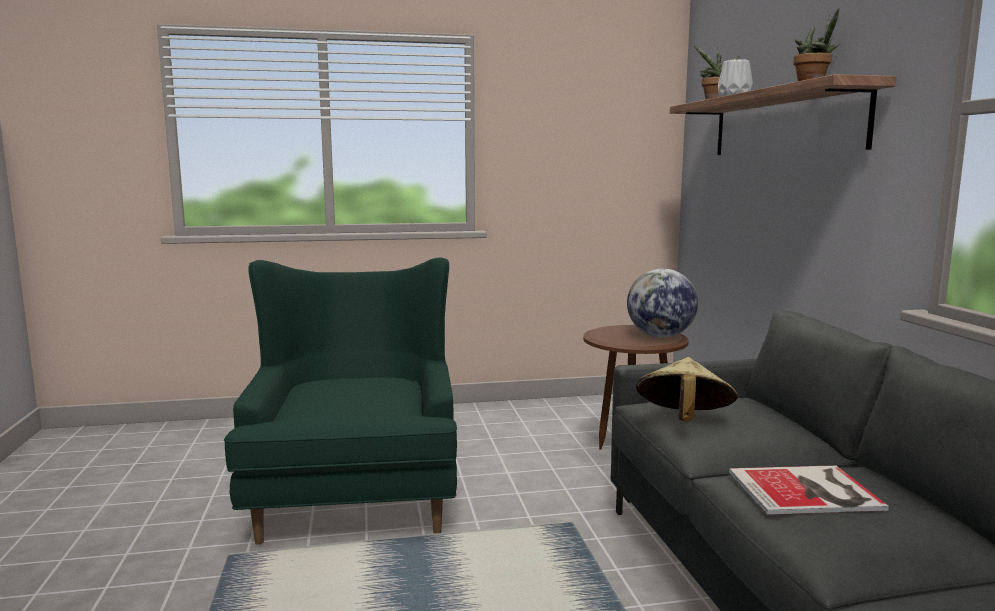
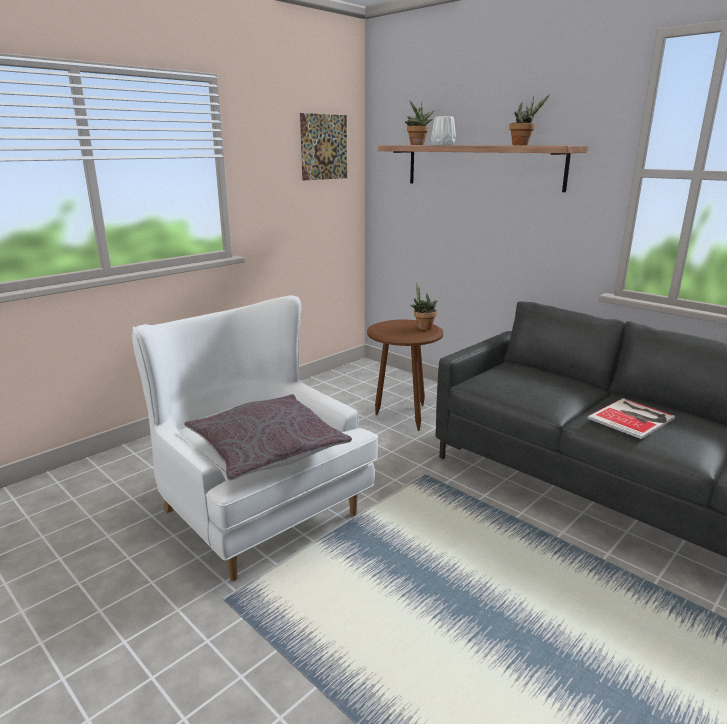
camera: 35 degrees left, 10 degrees up
green armchair [224,257,457,544] -> white armchair [132,295,378,581]
globe [627,268,698,338] -> potted plant [410,282,437,330]
beige hat [636,357,738,422] -> none
none -> grey pillow [184,394,352,480]
none -> picture [300,113,347,181]

